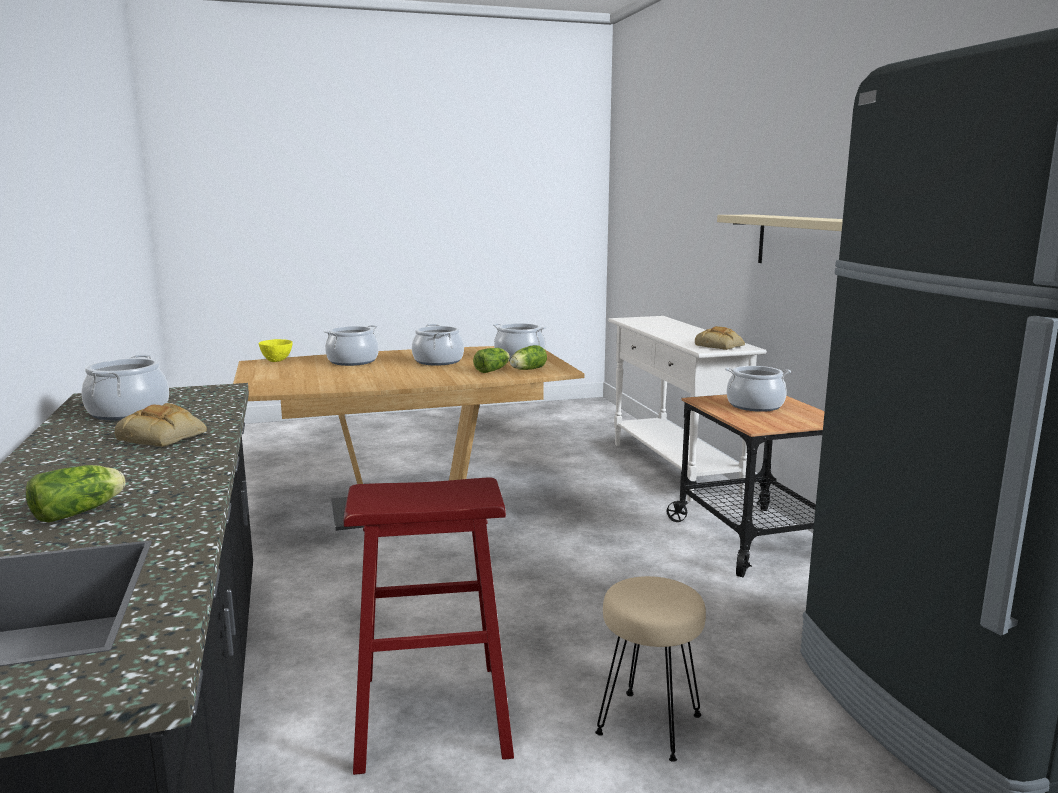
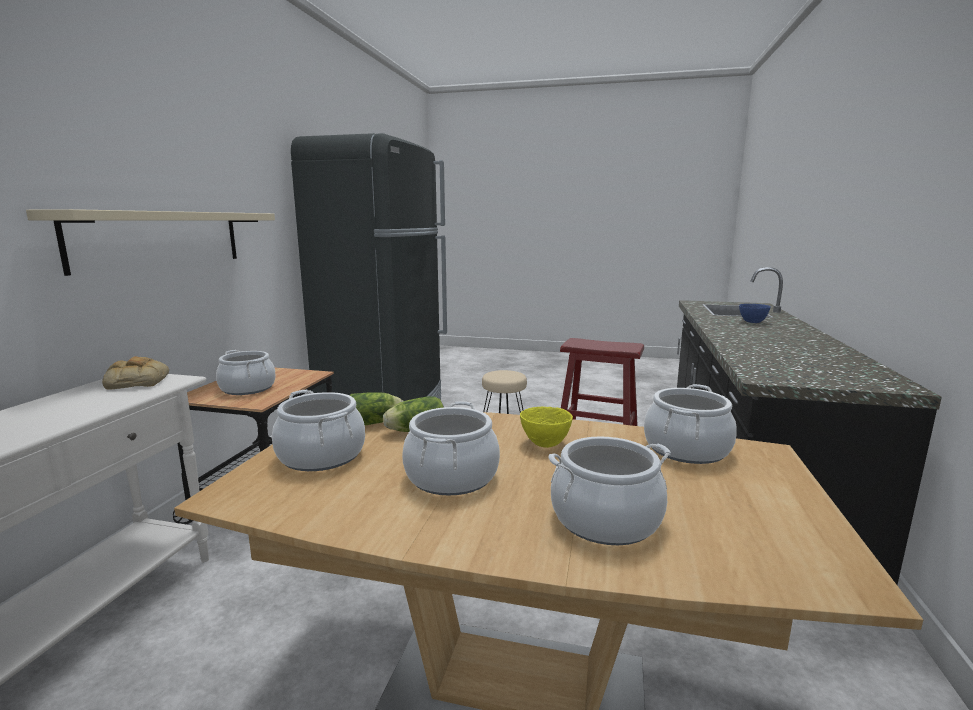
camera: 150 degrees left, 0 degrees up
lettuce [26,465,126,522] -> blue bowl [739,304,771,323]
cooking pot [82,355,169,420] -> cooking pot moved to [644,384,737,464]
bread [114,403,207,447] -> none
yellow bowl [259,339,293,362] -> yellow bowl moved to [520,407,573,448]

